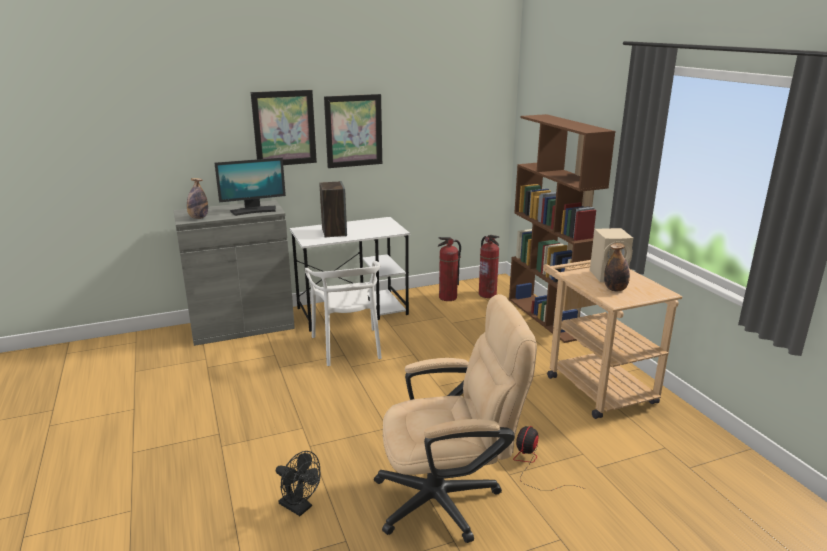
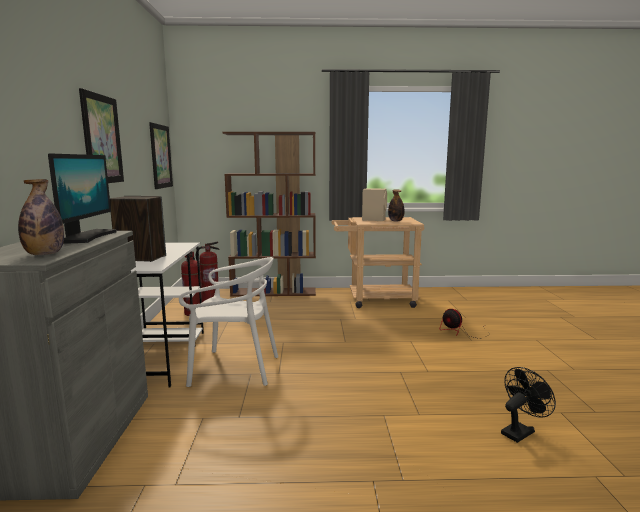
camera: 70 degrees left, 10 degrees down
picture [251,90,317,165] -> picture moved to [149,122,173,189]
beige office chair [374,294,537,543] -> none

